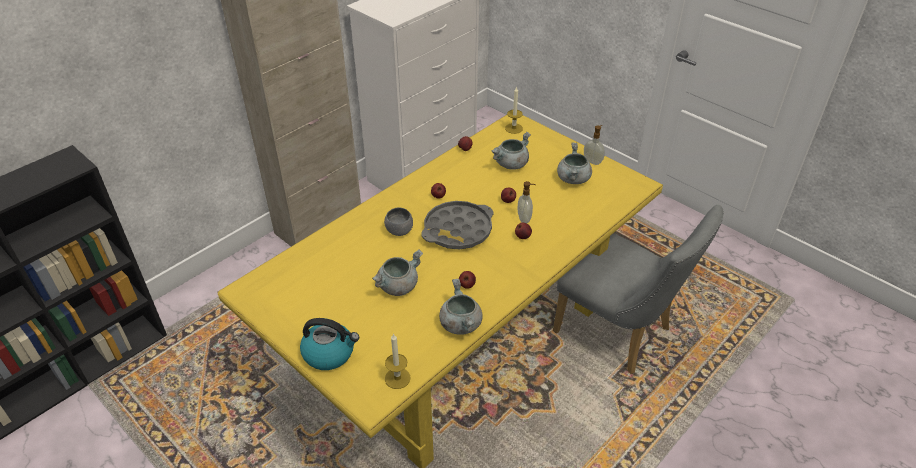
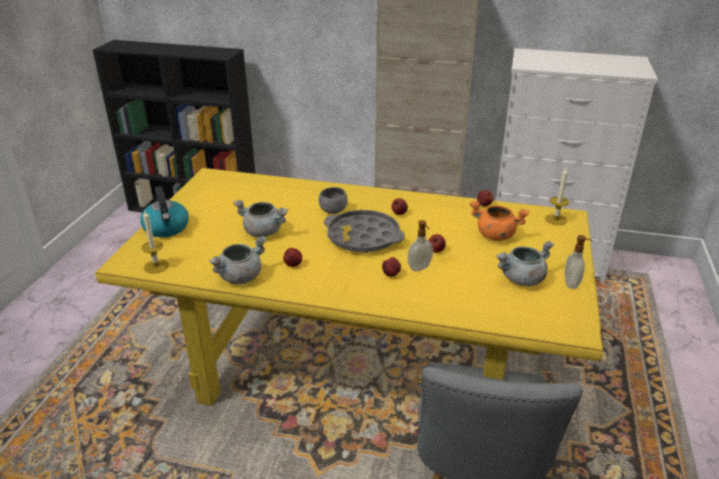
camera: 60 degrees right, 10 degrees down
grey cooking pot [491,132,531,170] -> orange cooking pot [470,201,529,241]

